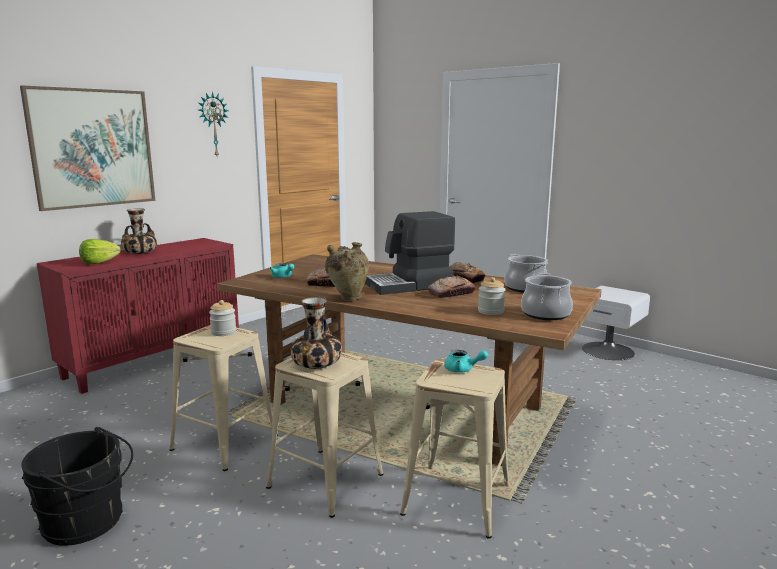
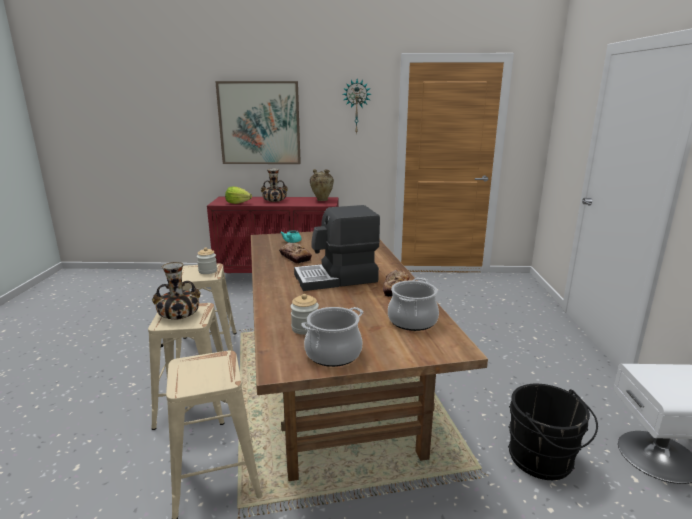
camera: 50 degrees right, 5 degrees up
black bucket [21,427,133,546] -> black bucket moved to [508,384,598,480]
beige vase [325,242,369,301] -> beige vase moved to [310,169,334,201]
coffee machine [365,211,455,295] -> coffee machine turned 45 degrees counterclockwise [294,205,380,291]
bread [428,276,475,298] -> none
turquoise teapot [444,350,488,373] -> none

